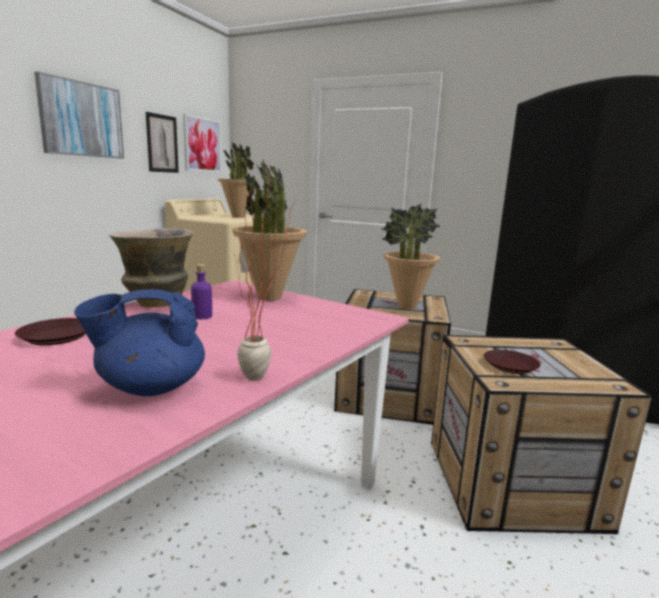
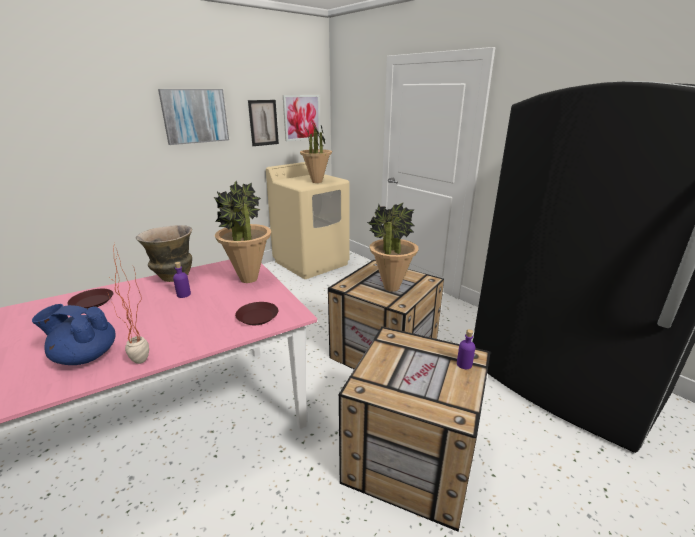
camera: 25 degrees right, 10 degrees up
brown plate [484,350,540,374] -> brown plate moved to [235,302,278,325]
none -> purple bottle [457,329,475,369]

